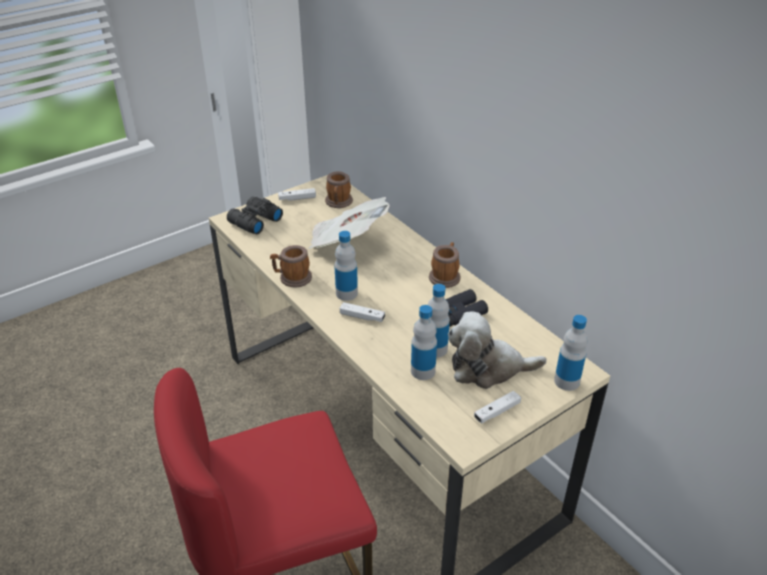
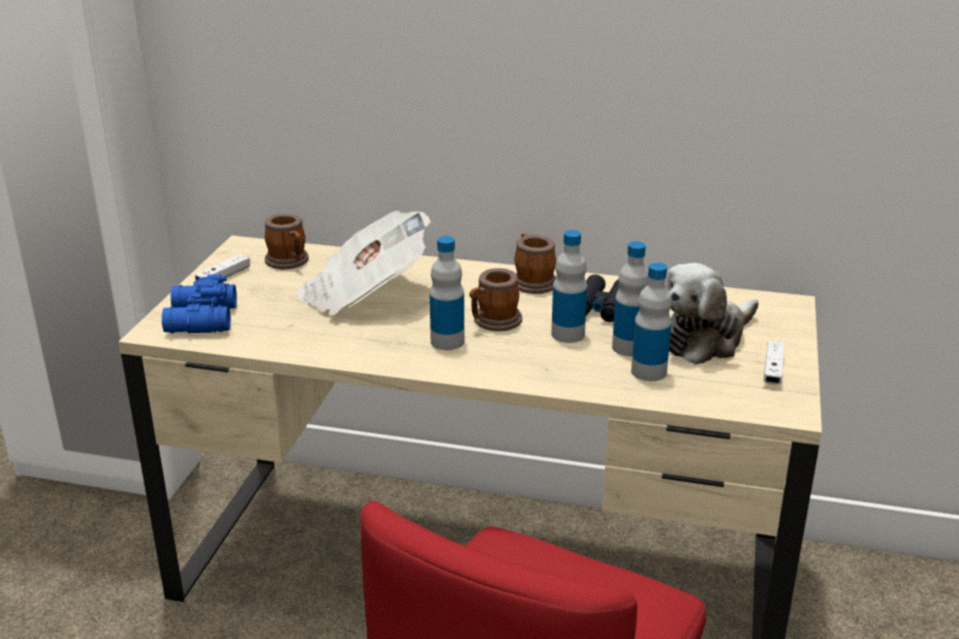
camera: 40 degrees left, 10 degrees down
black binoculars [227,197,283,234] -> blue binoculars [162,274,237,333]
mug [270,245,312,288] -> mug moved to [469,268,522,331]
white game controller [339,302,385,322] -> none
bottle [554,315,588,391] -> bottle moved to [551,230,587,343]

